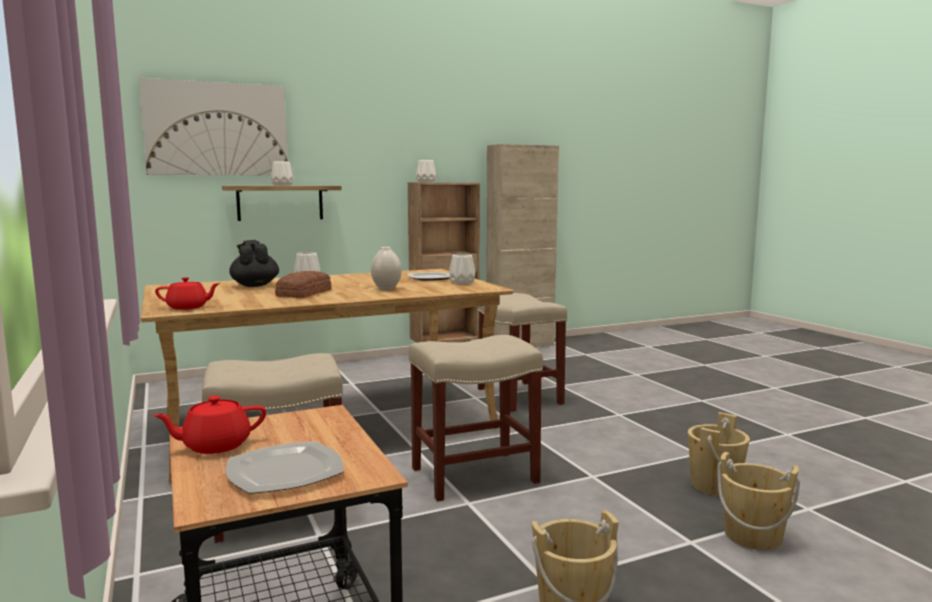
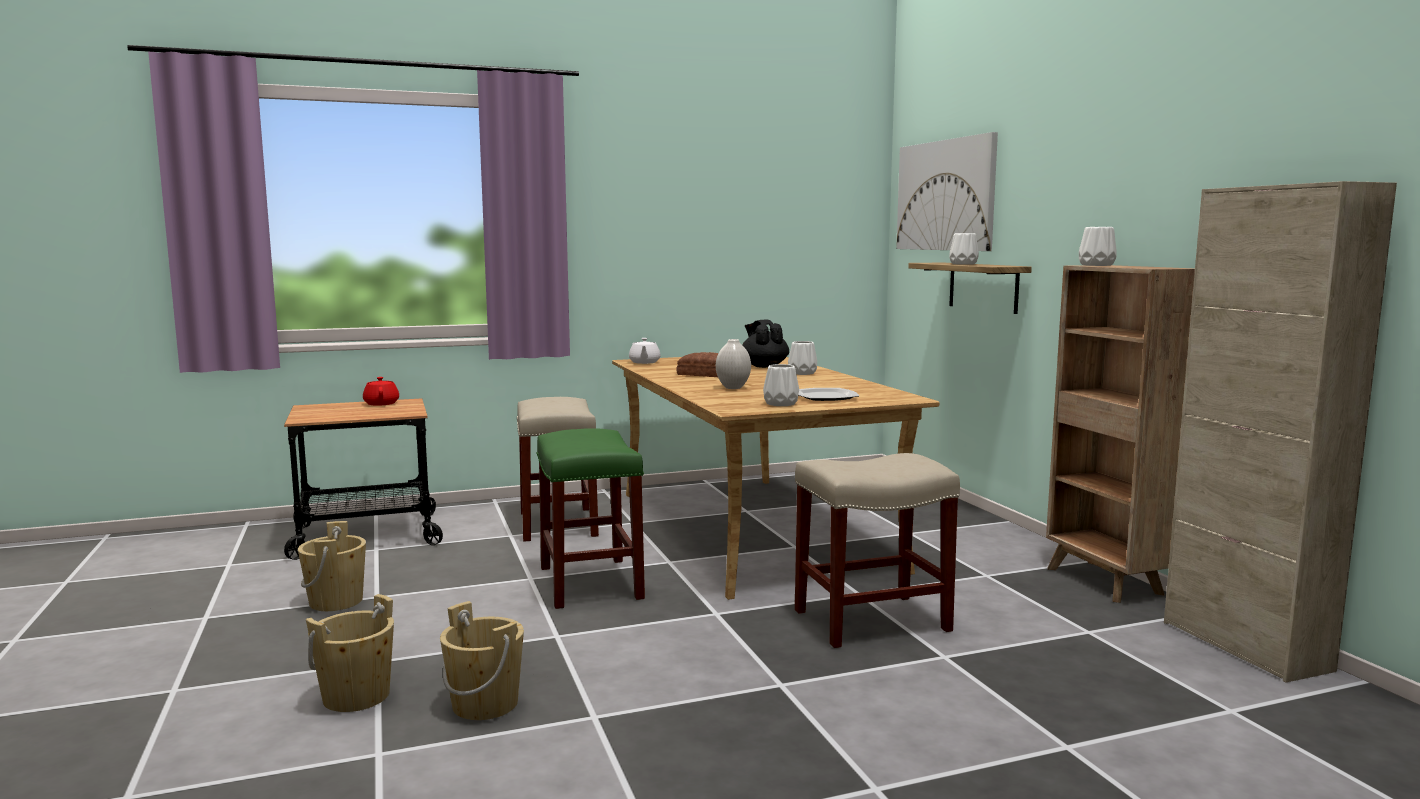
camera: 95 degrees right, 0 degrees up
red teapot [155,277,220,310] -> white teapot [629,338,661,364]
plate [226,441,344,494] -> none
black teapot [229,240,279,287] -> black teapot turned 90 degrees counterclockwise [742,319,789,368]
beige stool [409,335,543,501] -> green stool [536,428,645,609]

